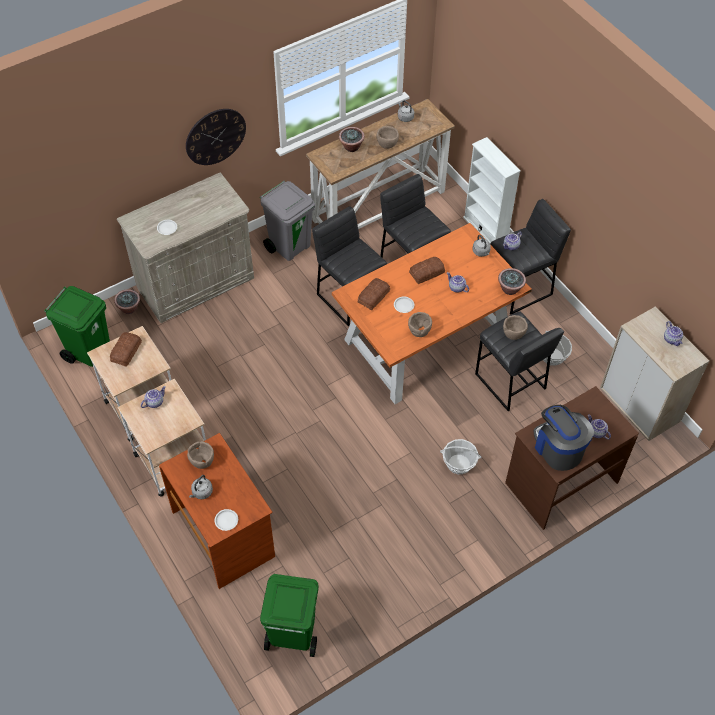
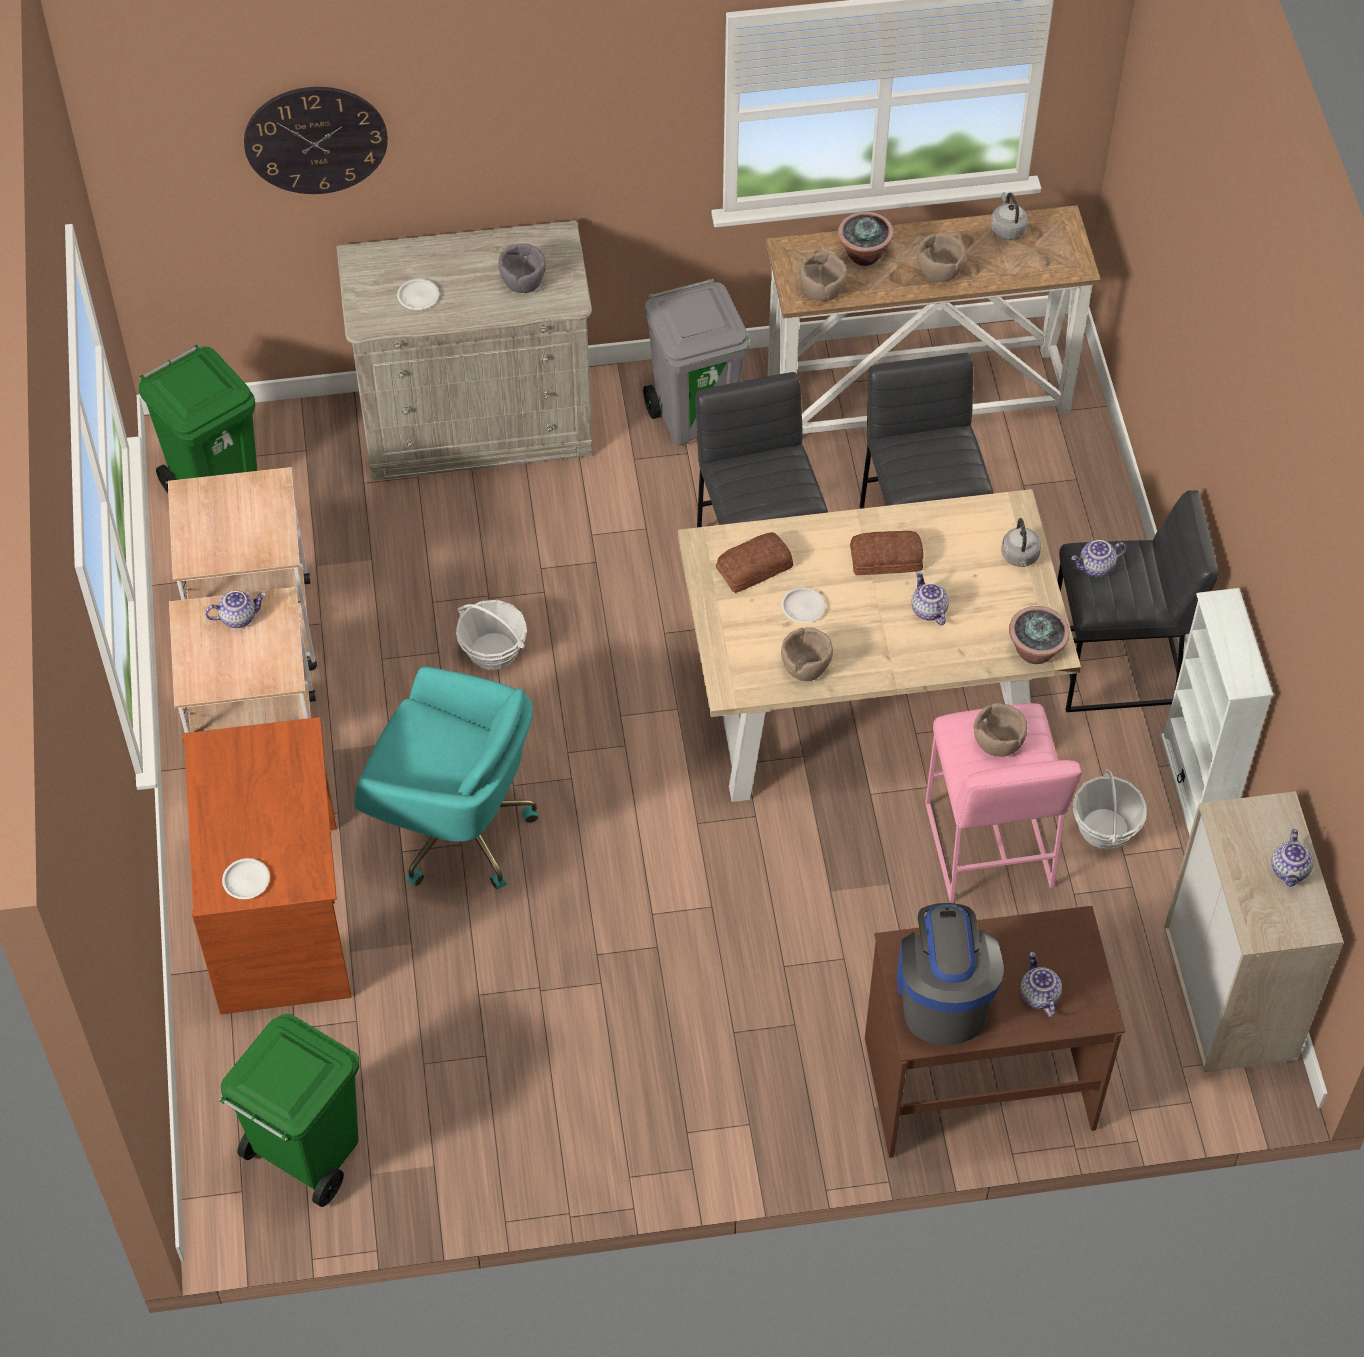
camera: 25 degrees right, 0 degrees up
bread [110,332,142,366] -> none
potted plant [114,289,140,314] -> none
wall clock [186,109,246,165] -> wall clock moved to [244,87,388,194]
brown bowl [187,441,214,469] -> brown bowl moved to [799,252,847,301]
grey kettle [189,475,213,499] -> none
orange dining table [332,223,532,404] -> beige dining table [678,489,1081,802]
basket [440,439,481,474] -> basket moved to [456,600,527,670]
white bookcase [463,137,521,243] -> white bookcase moved to [1161,588,1273,836]
grey stool [475,312,564,411] -> pink stool [925,703,1082,902]
none -> turquoise office chair [355,667,538,889]
none -> grey bowl [498,244,546,293]

